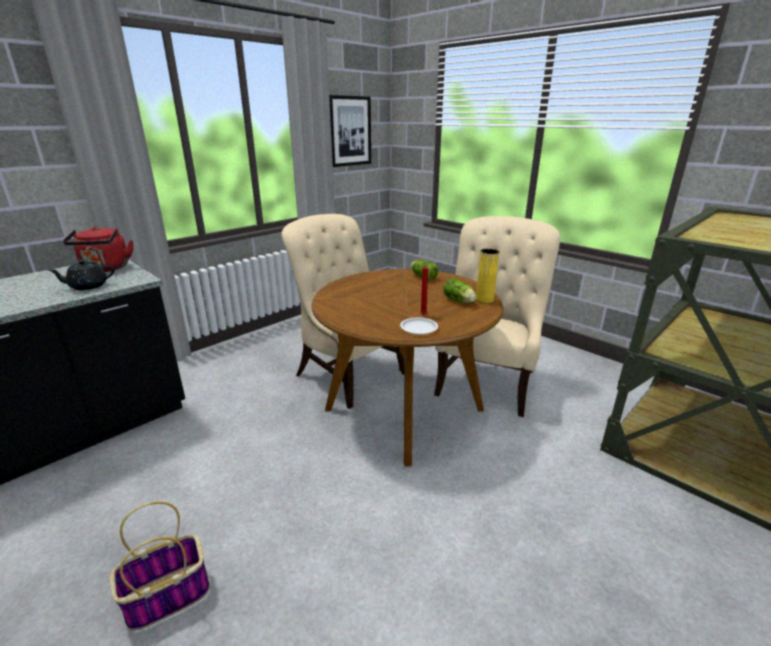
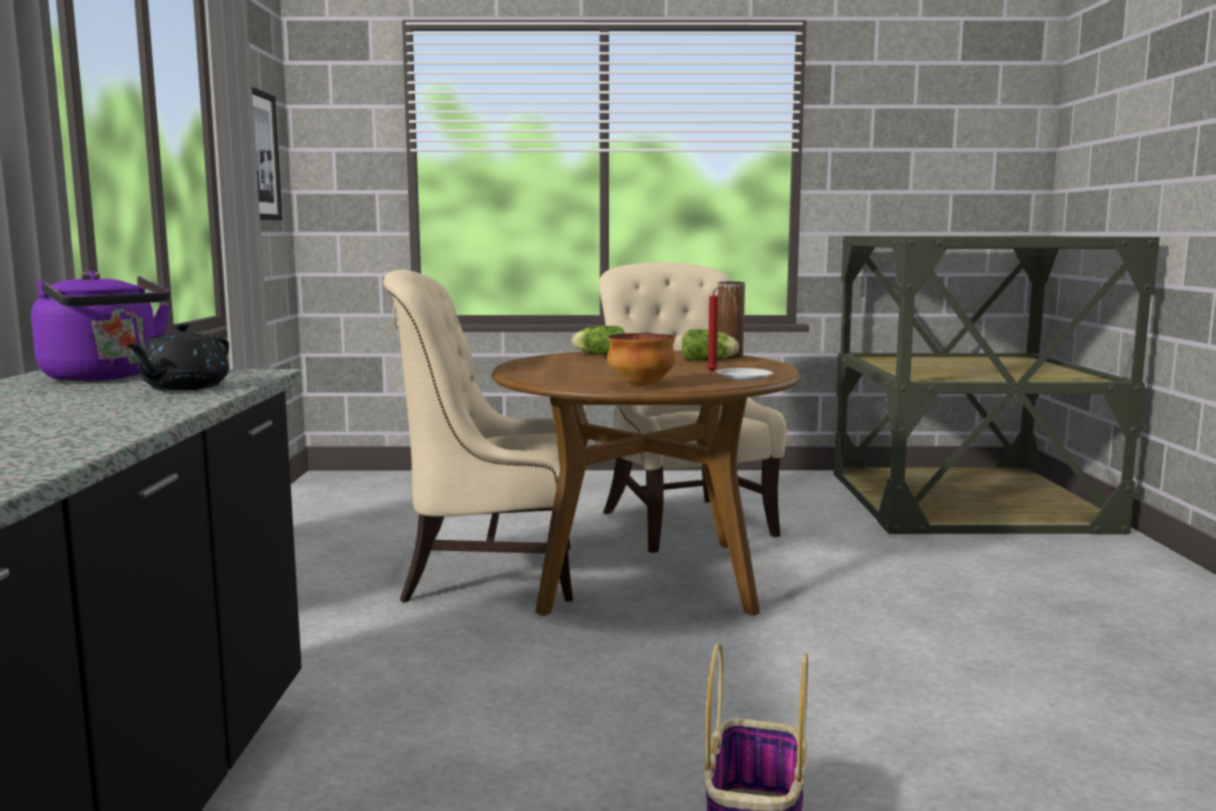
camera: 45 degrees left, 15 degrees down
red kettle [63,226,133,272] -> purple kettle [31,271,170,381]
yellow vase [476,249,499,303] -> brown vase [717,282,745,358]
none -> bowl [607,333,676,386]

